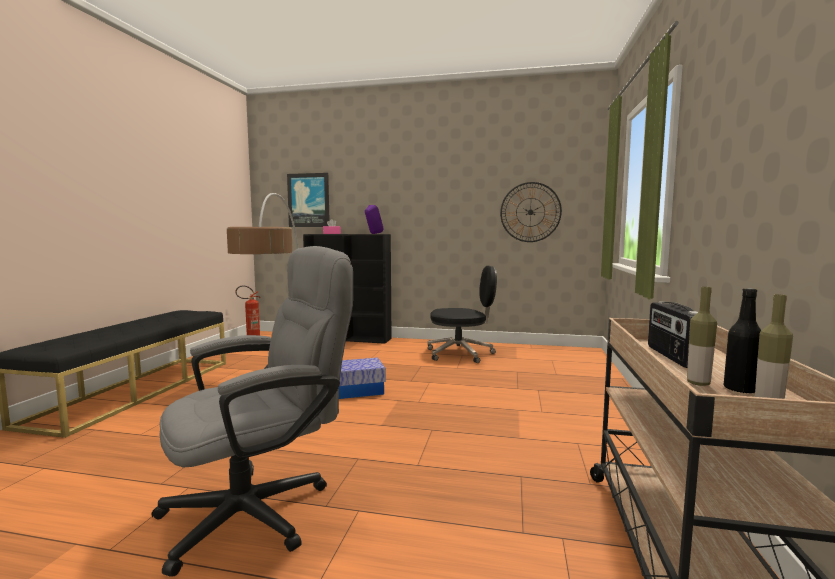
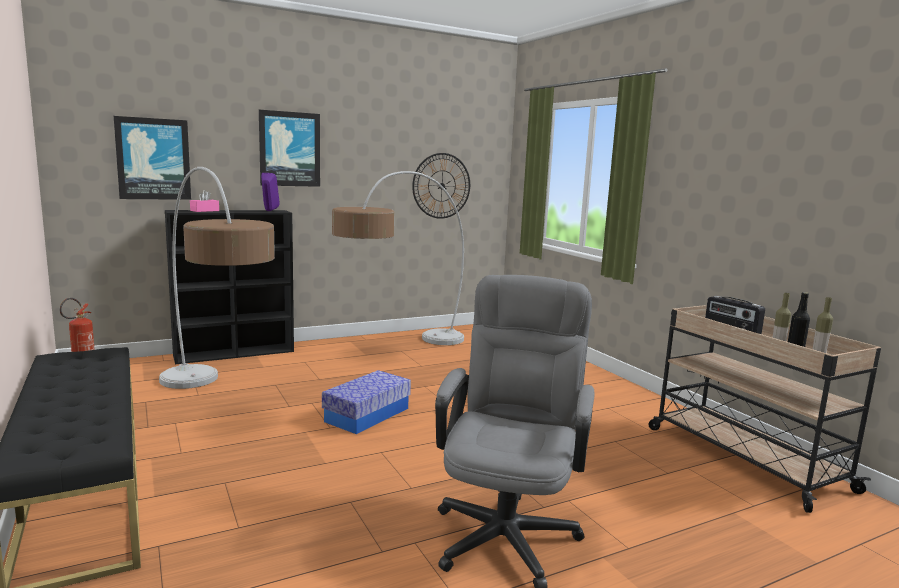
camera: 40 degrees left, 5 degrees up
black office chair [428,266,497,363] -> floor lamp [332,171,464,345]
none -> picture [259,110,320,187]

